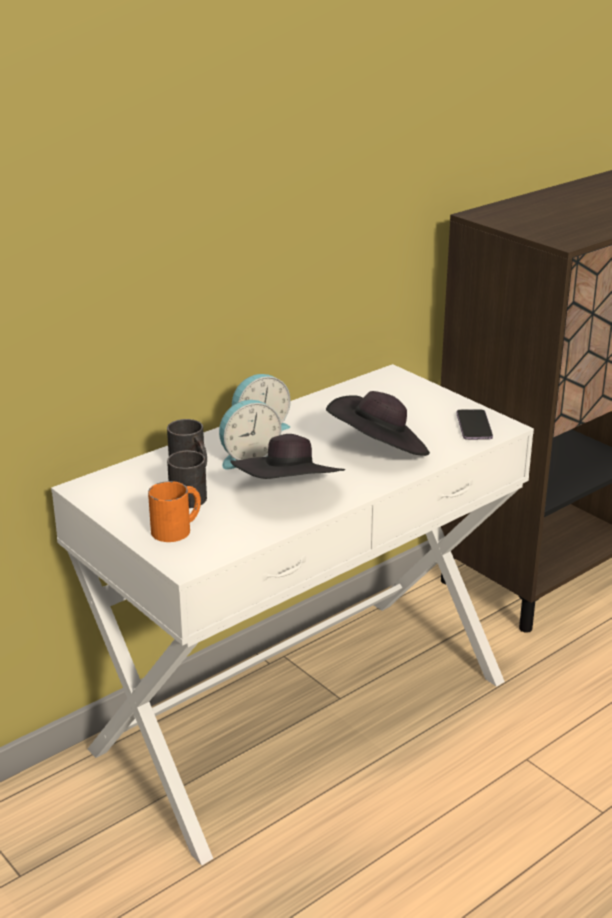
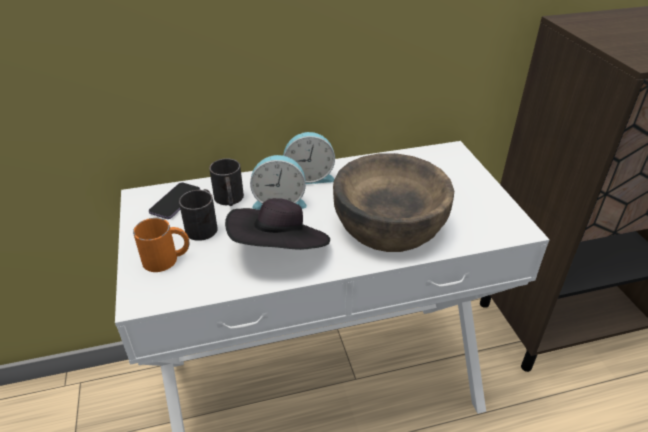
camera: 25 degrees right, 10 degrees up
black hat [326,391,430,456] -> brown bowl [333,153,454,252]
phone [457,409,493,440] -> phone moved to [149,183,200,219]

